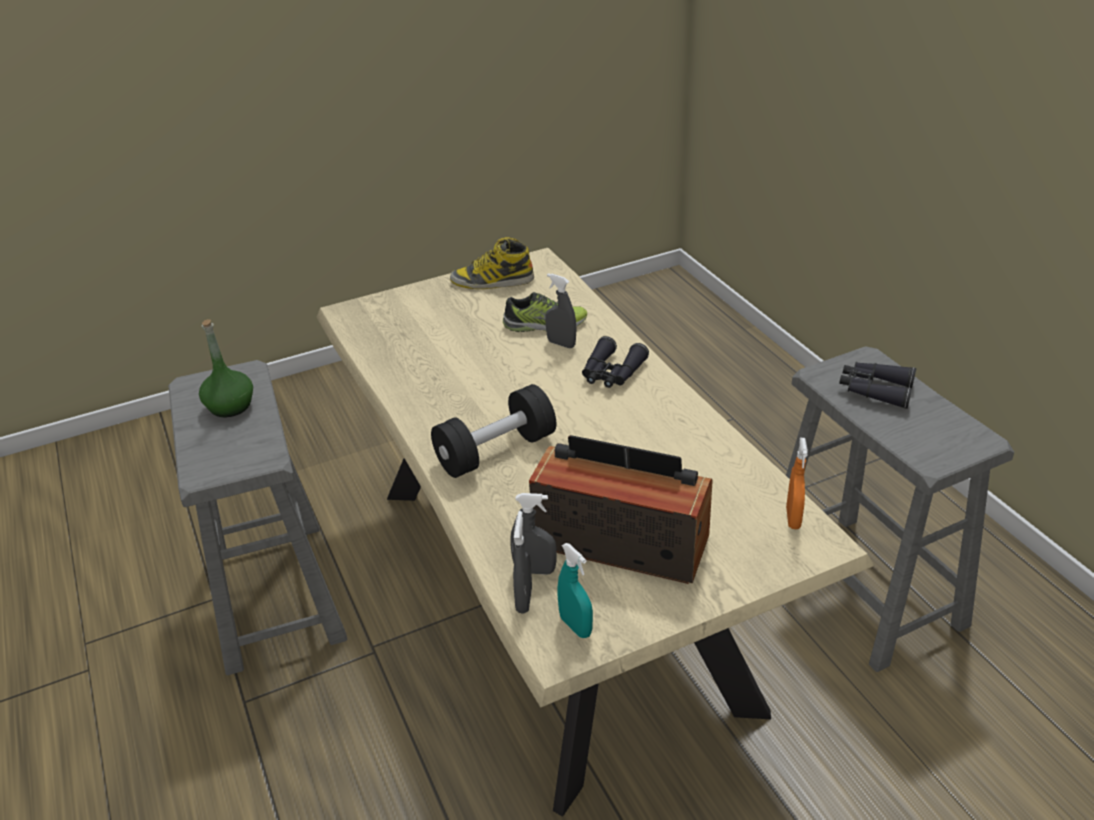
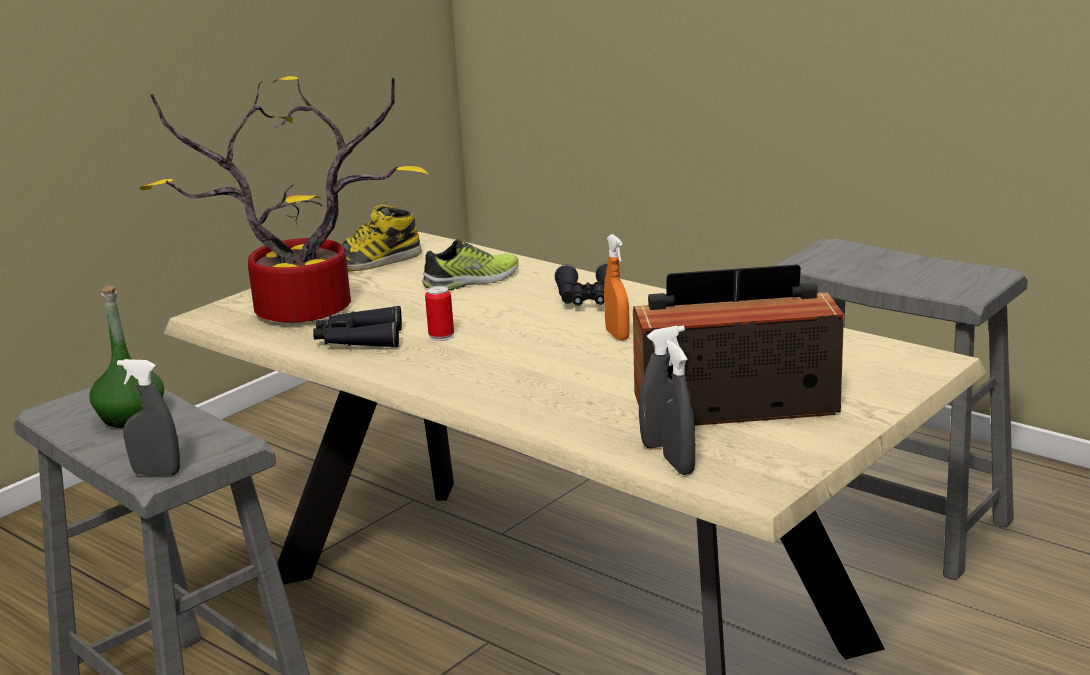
camera: 25 degrees left, 15 degrees down
black dumbbell [431,384,556,478] -> none
grey spray bottle [545,273,577,348] -> grey spray bottle moved to [117,359,180,476]
turquoise spray bottle [558,543,593,638] -> none
orange spray bottle [786,438,808,529] -> orange spray bottle moved to [604,234,630,340]
black binoculars [839,362,917,409] -> black binoculars moved to [313,306,402,348]
none -> potted plant [140,74,429,323]
none -> can [425,286,454,341]

